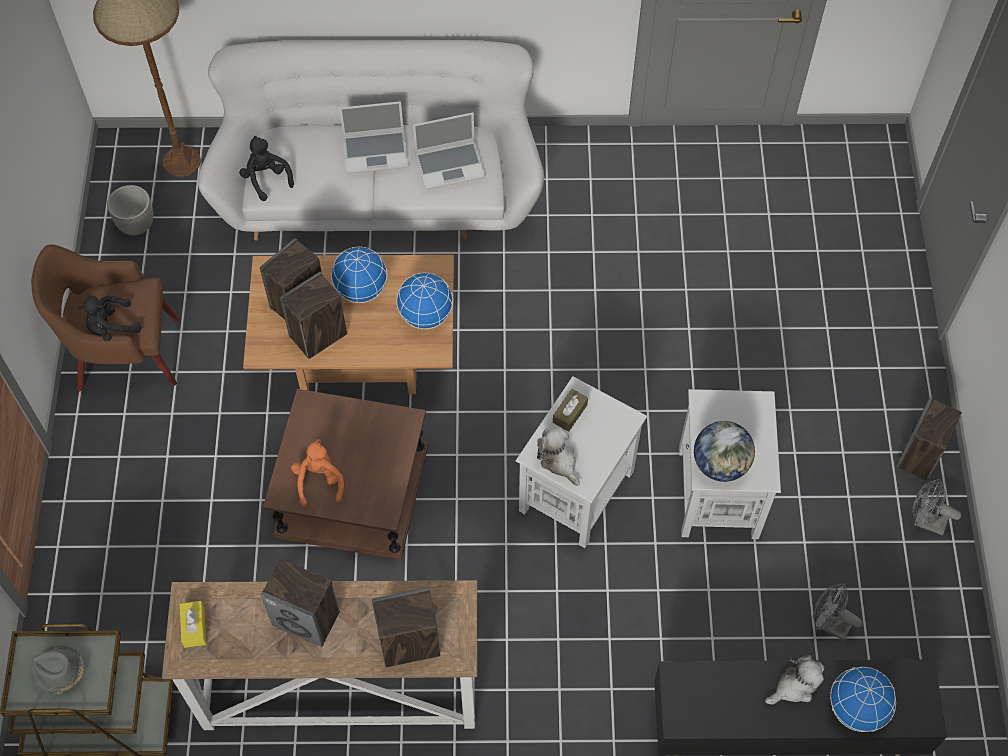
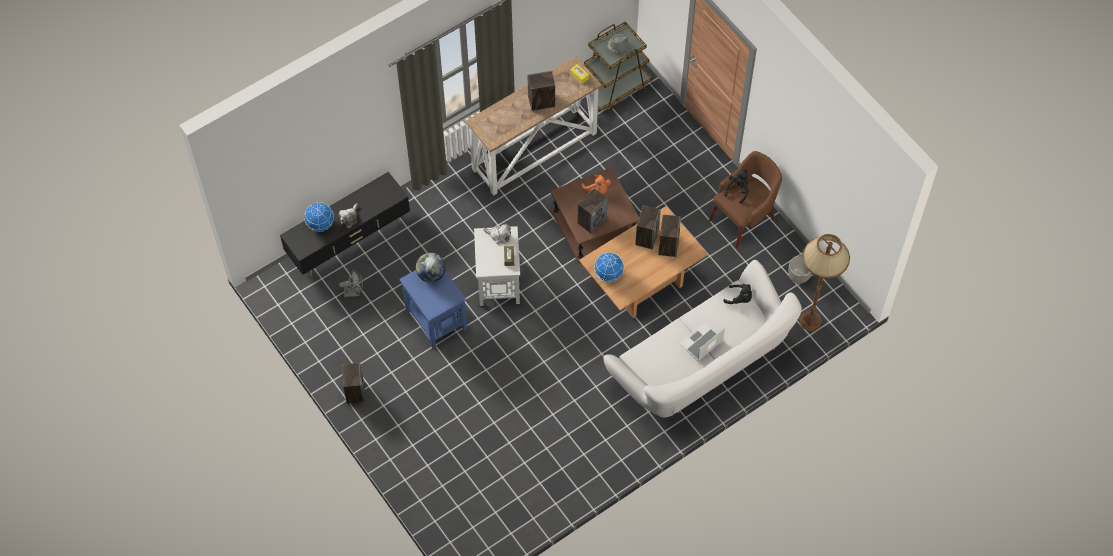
camera: 145 degrees right, 0 degrees up
globe [331,247,387,303] -> none
speaker [372,587,440,667] -> speaker moved to [577,188,608,234]
laptop [413,112,485,190] -> none
white side table [679,389,781,539] -> blue side table [399,270,467,348]
grey fan [912,479,961,535] -> none

